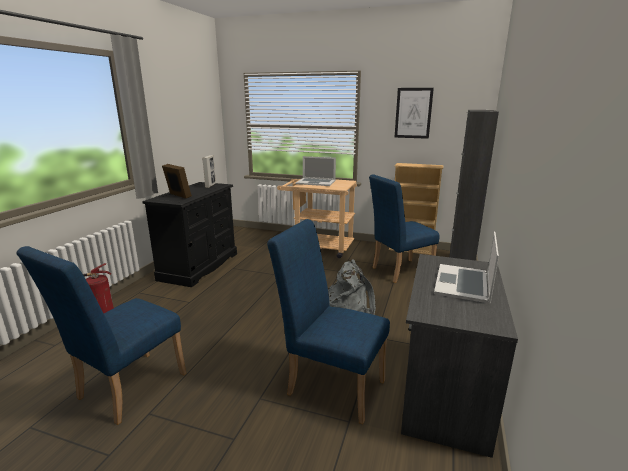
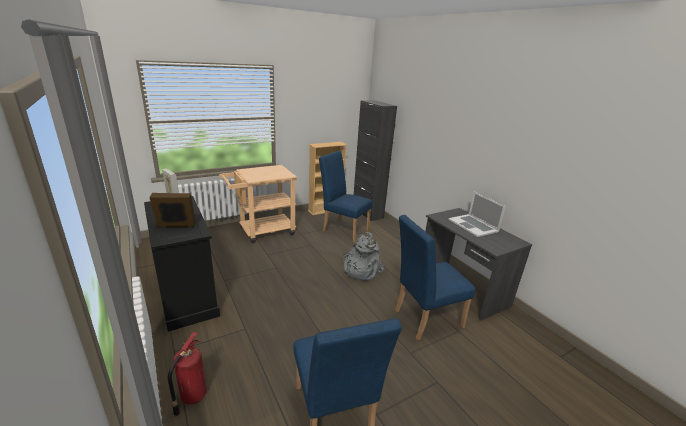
camera: 50 degrees left, 5 degrees up
laptop [296,156,336,186] -> none
blue chair [369,174,440,283] -> blue chair turned 105 degrees clockwise [319,151,373,243]
picture [394,88,434,139] -> none

